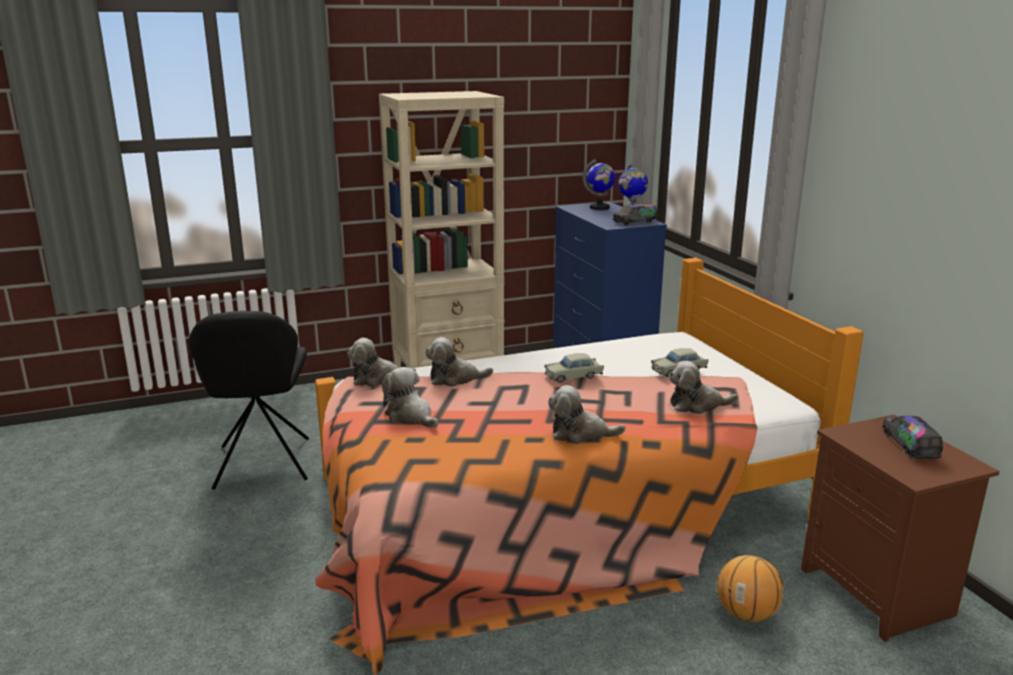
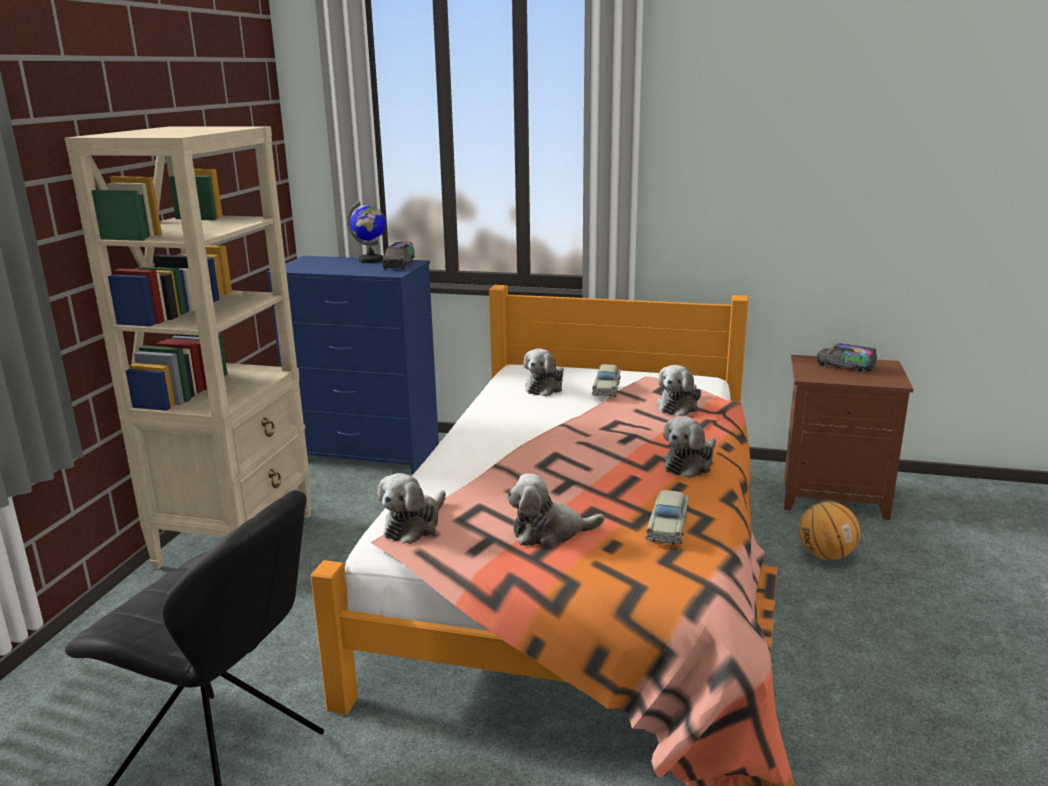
camera: 55 degrees left, 0 degrees up
plush toy [425,337,493,387] -> plush toy moved to [524,348,564,397]
beige toy car [545,353,604,383] -> beige toy car moved to [646,490,689,545]
globe [583,159,615,210] -> none

